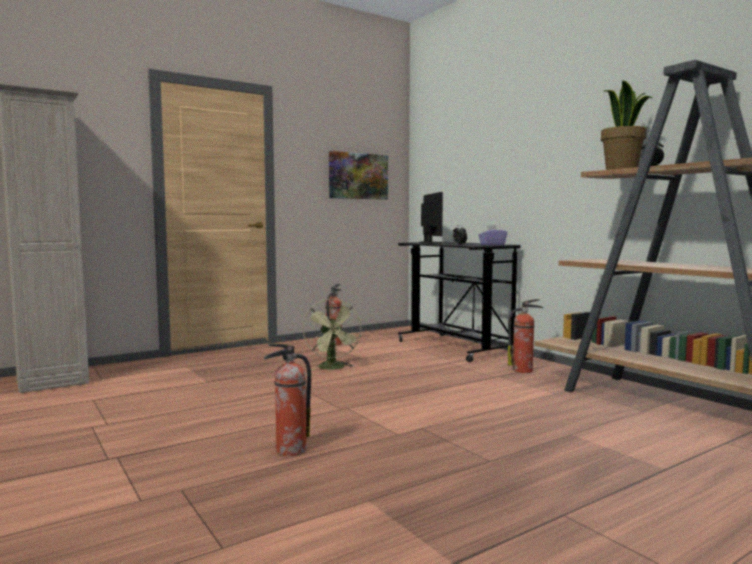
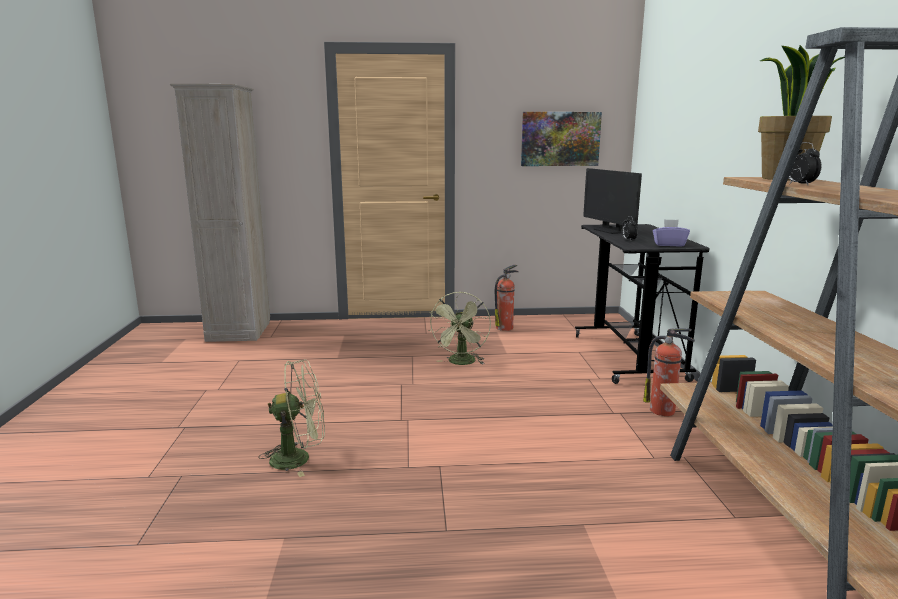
camera: 30 degrees right, 10 degrees up
fire extinguisher [264,343,311,456] -> green fan [259,360,325,477]
monitor [419,192,443,244] -> monitor turned 135 degrees clockwise [583,168,642,234]

